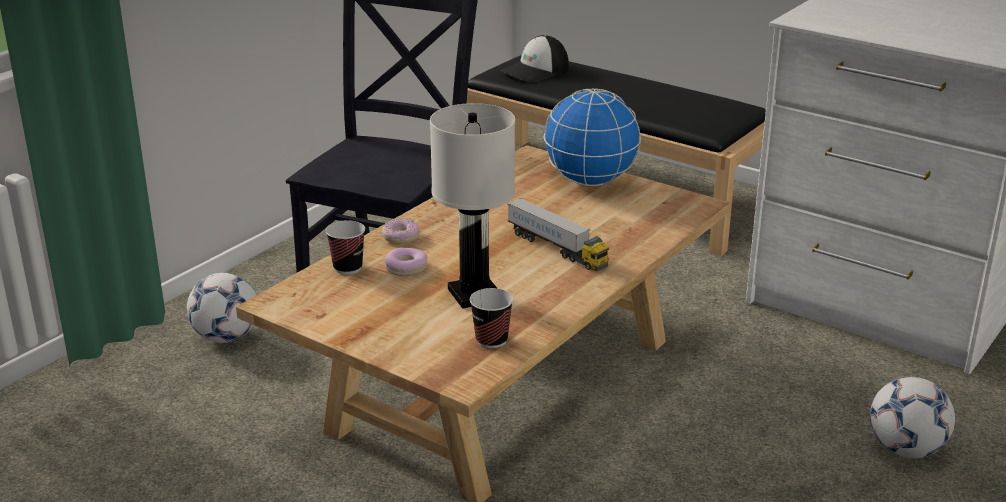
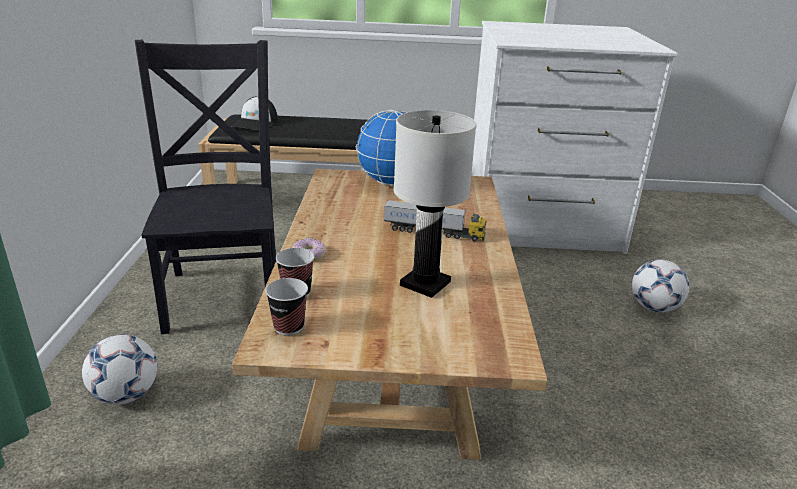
camera: 35 degrees left, 0 degrees up
donut [385,248,428,276] -> none
cup [470,288,513,349] -> cup moved to [265,278,308,336]

